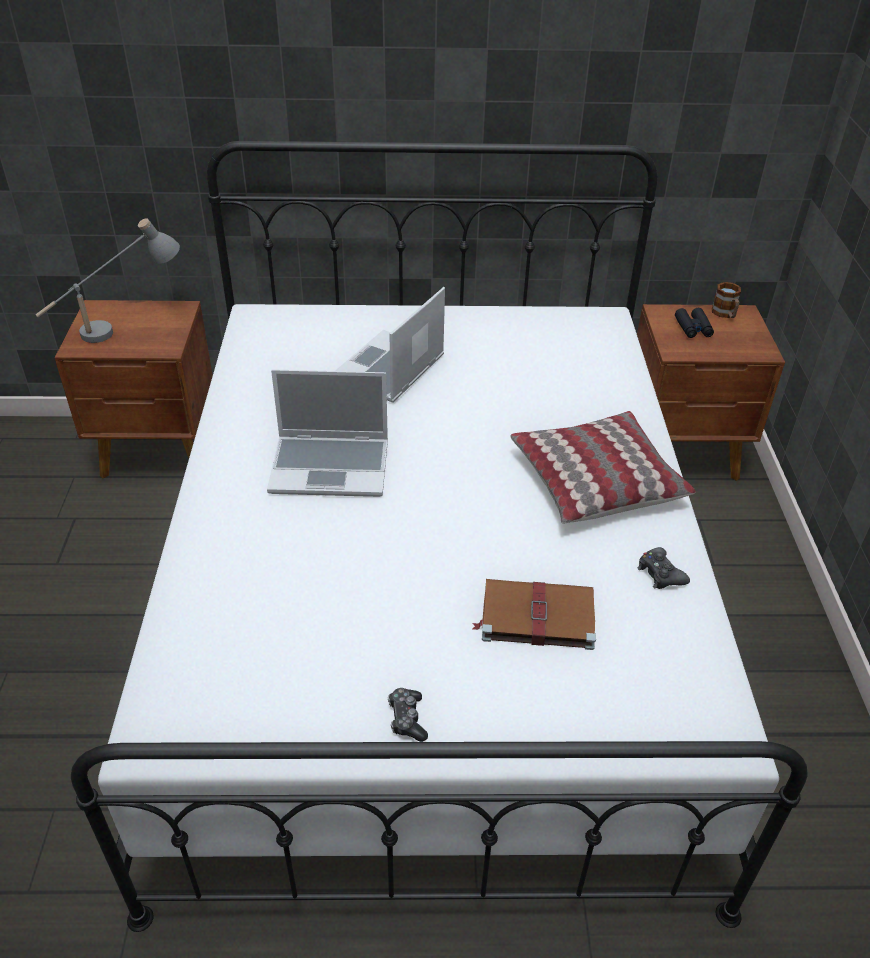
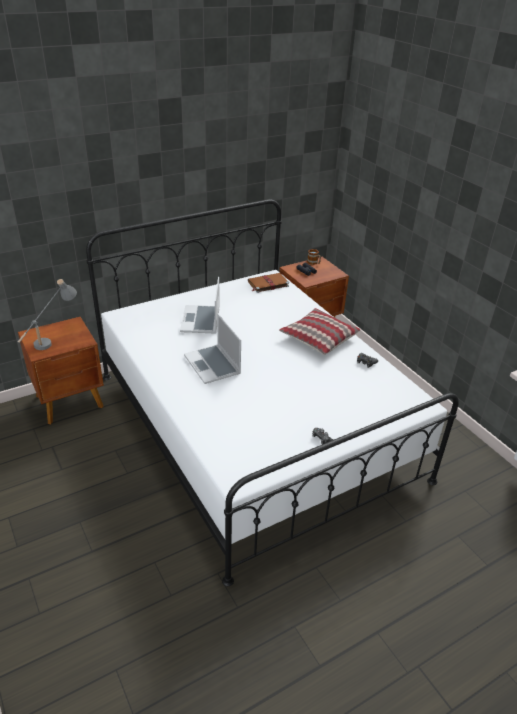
camera: 30 degrees left, 5 degrees down
laptop [267,369,388,497] -> laptop turned 90 degrees clockwise [184,313,241,384]
brown book [472,579,596,650] -> brown book moved to [248,273,289,293]

